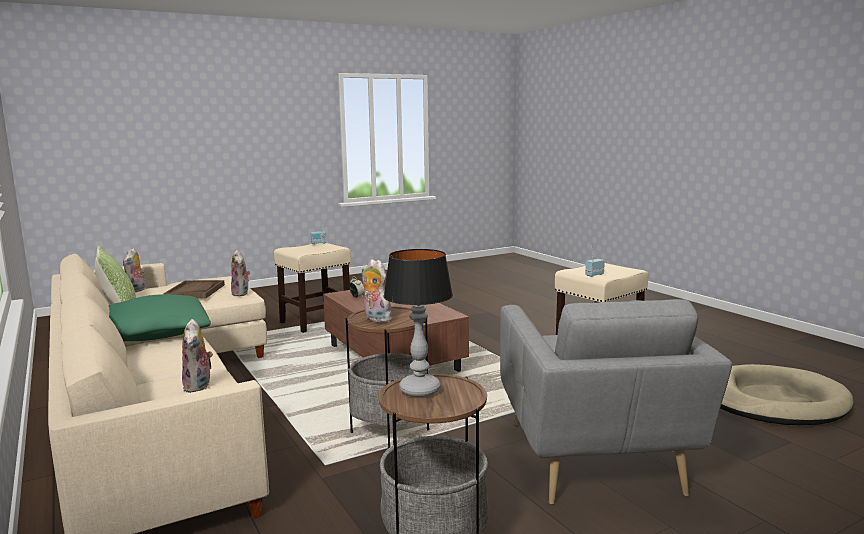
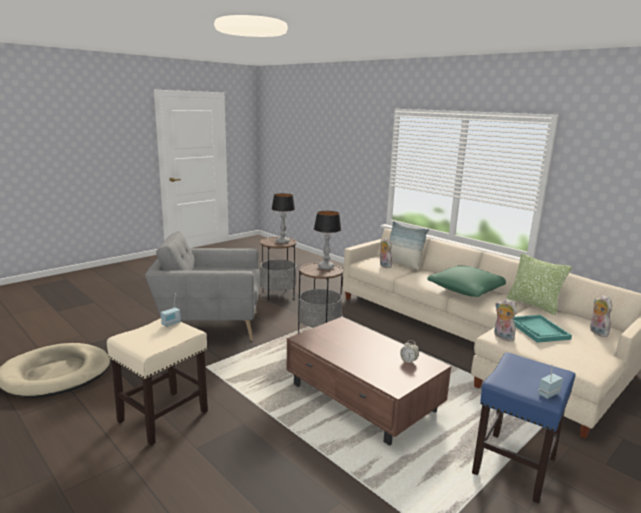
camera: 165 degrees right, 5 degrees up
brown tray [163,280,225,299] -> turquoise tray [514,315,572,343]
beige stool [274,243,351,333] -> blue stool [472,352,576,504]
plush toy [361,259,392,322] -> table lamp [314,211,341,270]
grey armchair [500,299,732,505] -> grey armchair turned 75 degrees counterclockwise [145,231,261,341]
none -> pillow [390,221,429,270]

